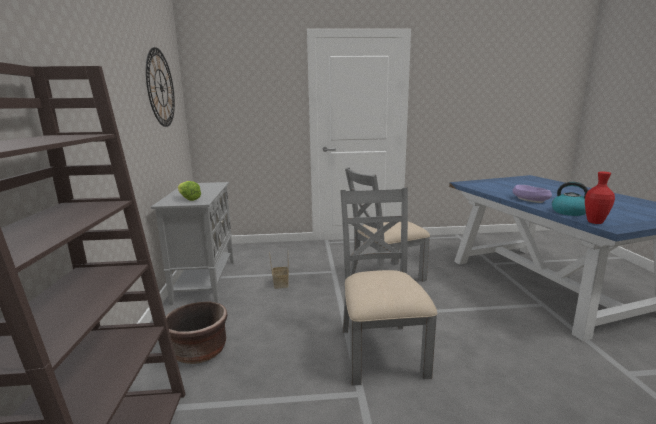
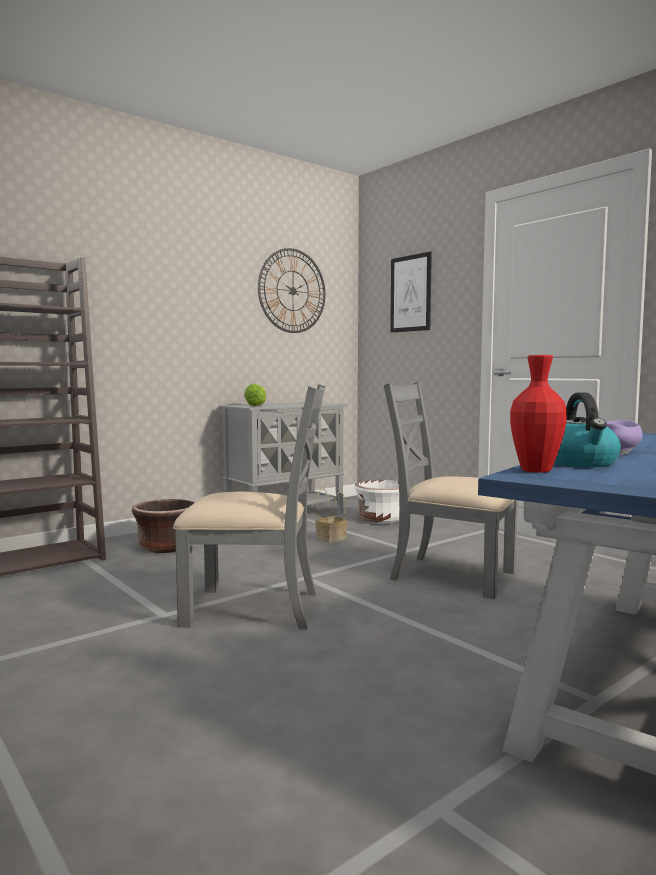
camera: 55 degrees right, 10 degrees down
grey chair [340,188,437,386] -> grey chair turned 45 degrees clockwise [173,384,325,630]
none -> white planter [354,480,410,524]
none -> picture [390,251,432,333]

